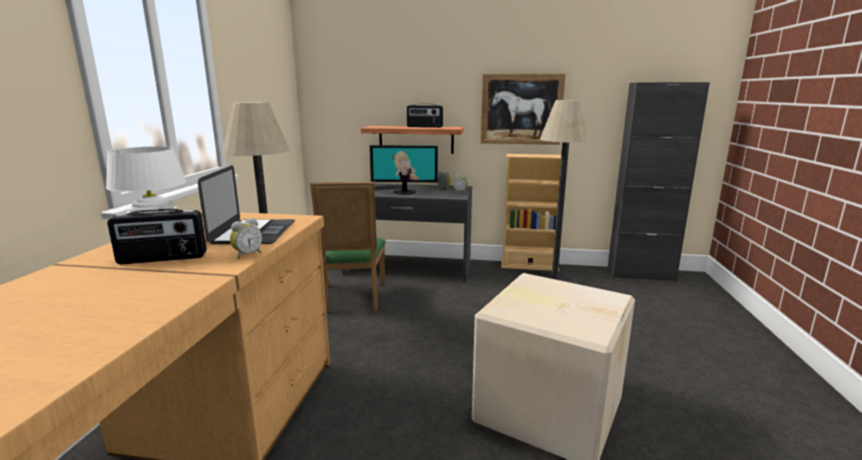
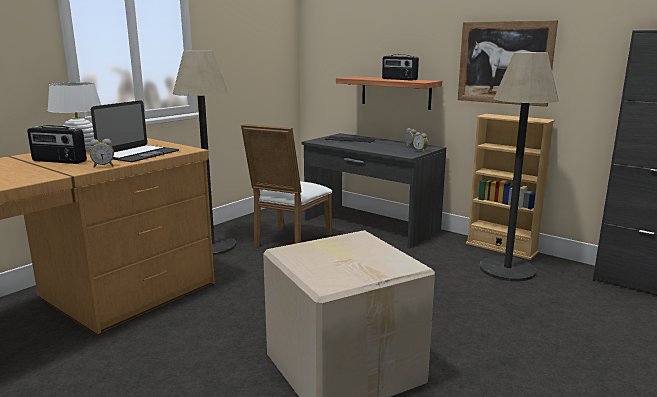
camera: 30 degrees right, 0 degrees up
green chair [310,182,386,313] -> white chair [241,124,332,247]
monitor [370,145,438,195] -> none

